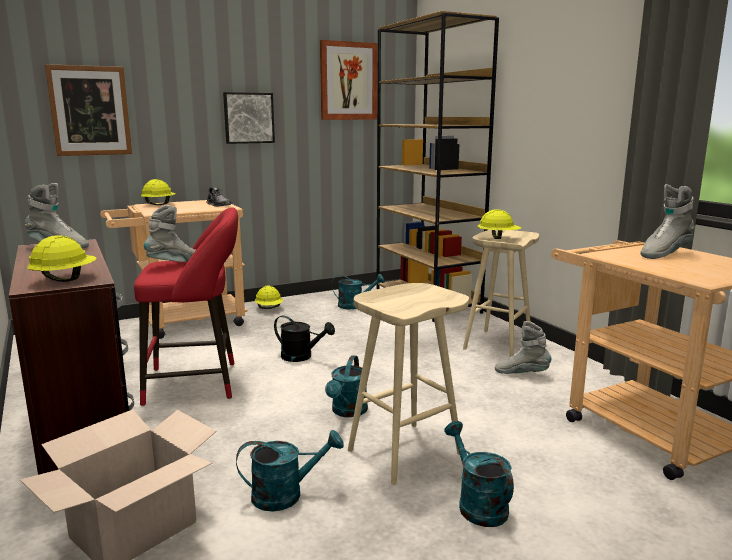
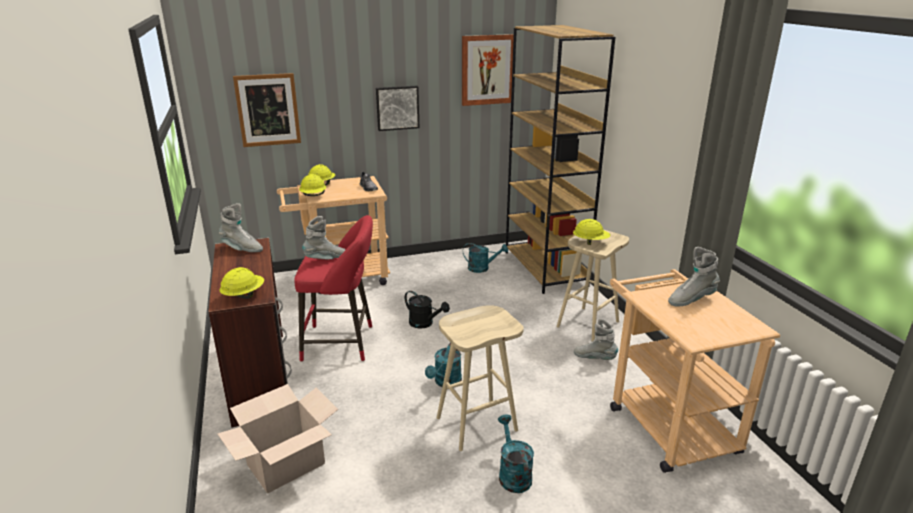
camera: 10 degrees right, 10 degrees up
turquoise watering can [236,430,344,511] -> none
yellow hard hat [255,285,283,309] -> yellow hard hat moved to [299,174,326,196]

